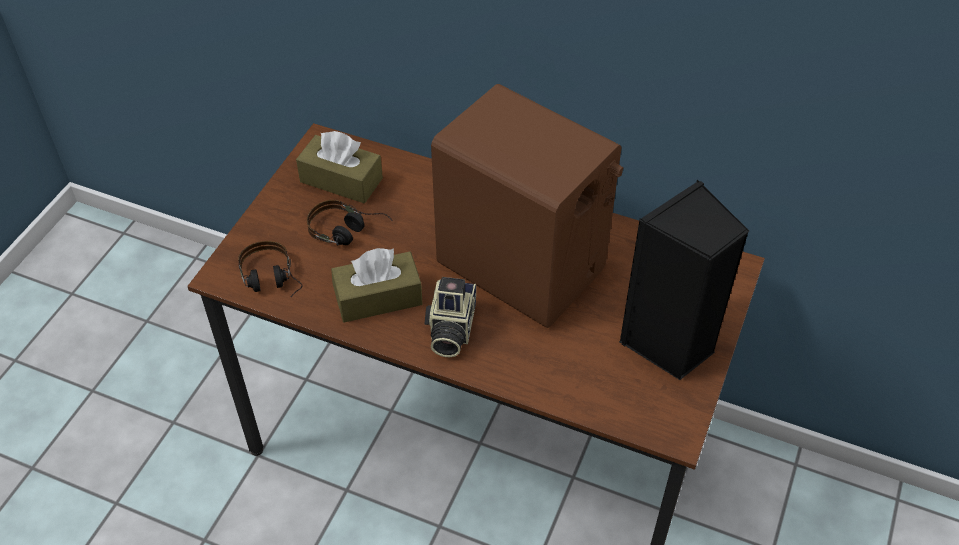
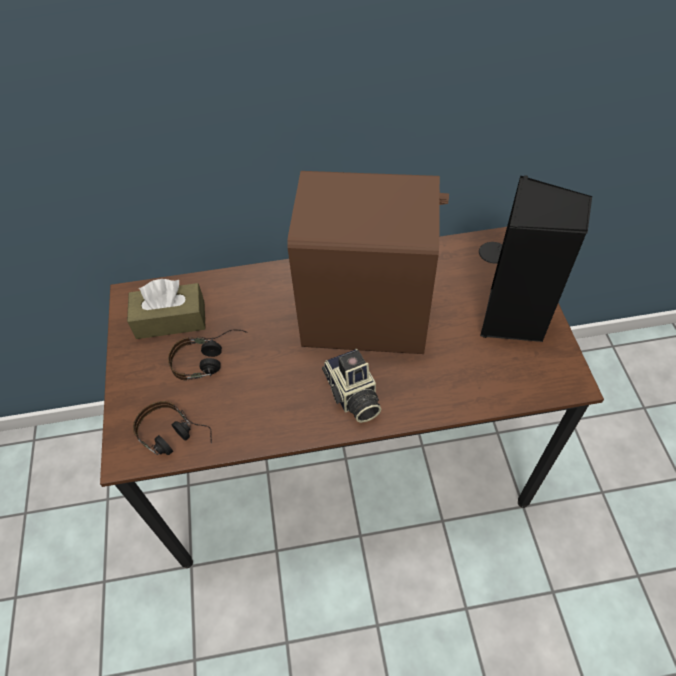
camera: 30 degrees left, 5 degrees up
brown tissue box [331,248,423,322] -> none

